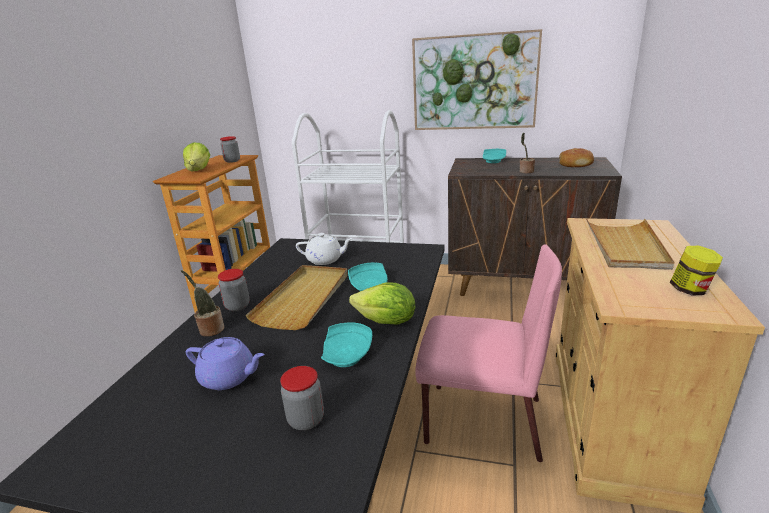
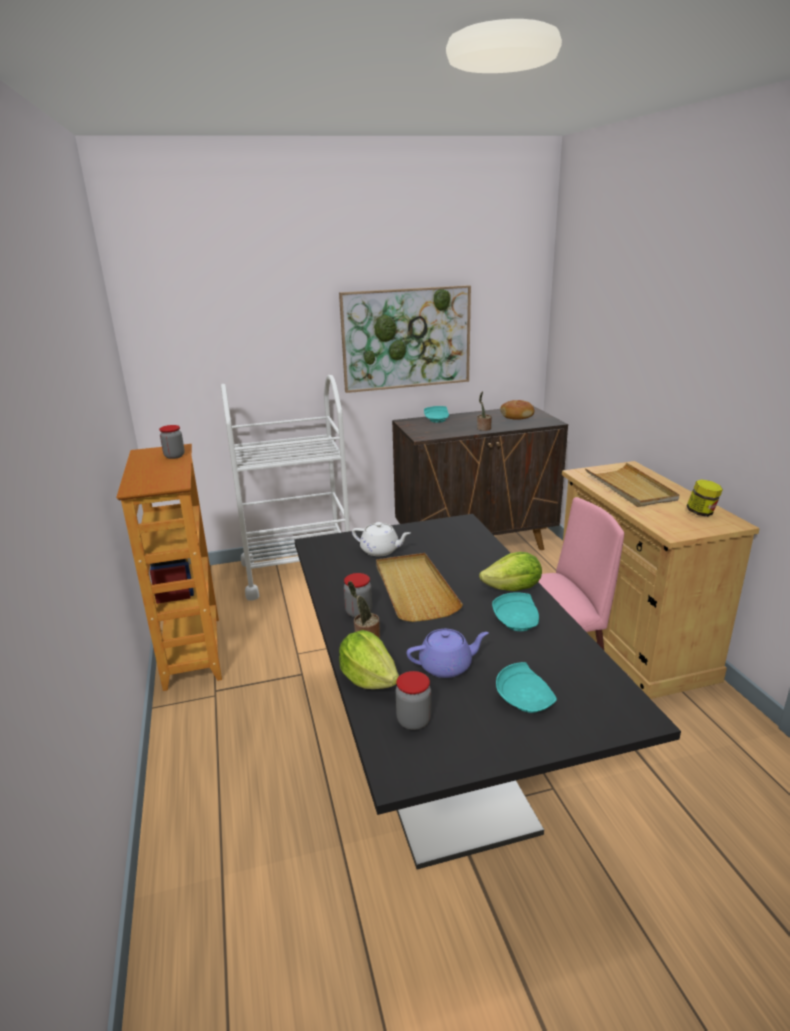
camera: 30 degrees left, 0 degrees up
lettuce [183,143,210,171] -> lettuce moved to [339,630,399,689]
jar [280,366,324,430] -> jar moved to [396,671,431,730]
white teapot [296,233,353,265] -> white teapot turned 45 degrees clockwise [352,522,410,556]
turquoise plate [348,262,388,291] -> turquoise plate moved to [496,662,557,713]

